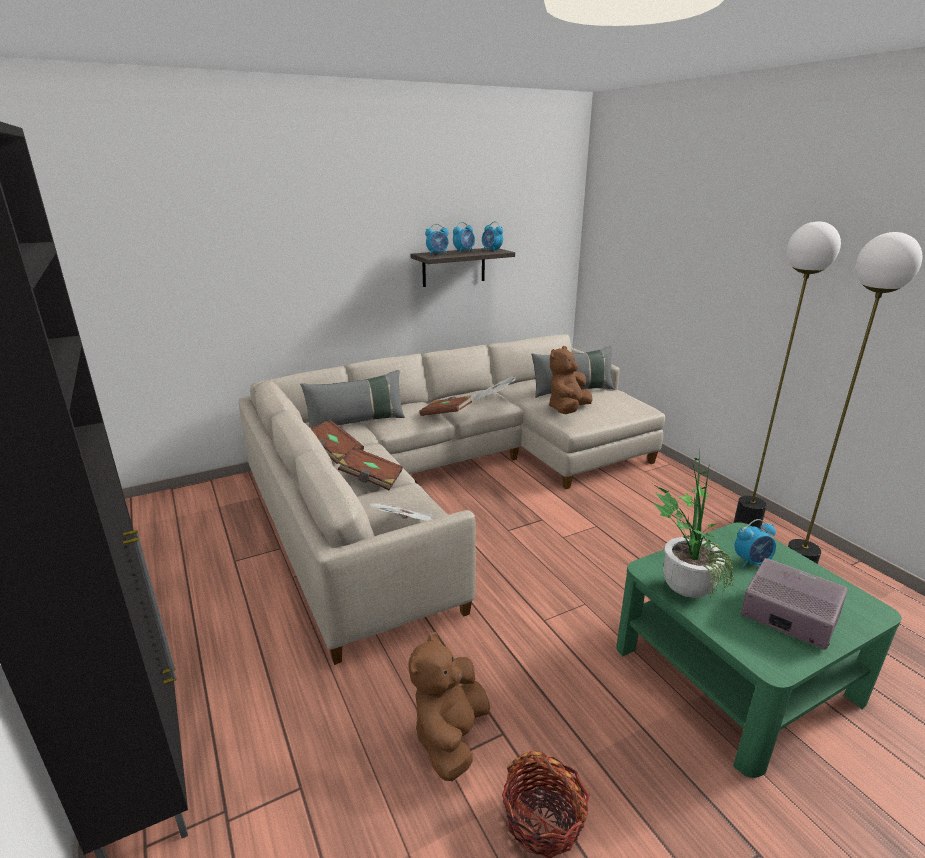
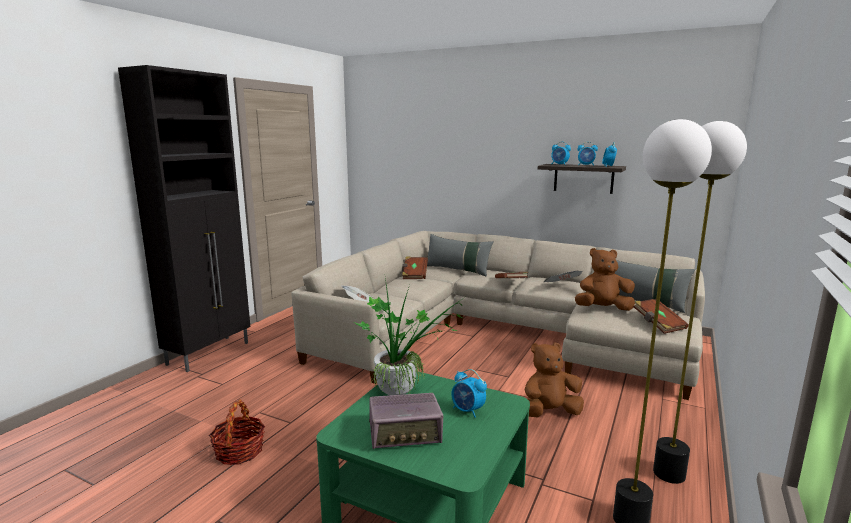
camera: 55 degrees right, 10 degrees down
brown book [338,447,403,490] -> brown book moved to [633,299,689,334]
brown plush toy [408,632,490,781] -> brown plush toy moved to [525,342,584,417]
radio [741,558,848,650] -> radio turned 75 degrees clockwise [369,393,443,449]

